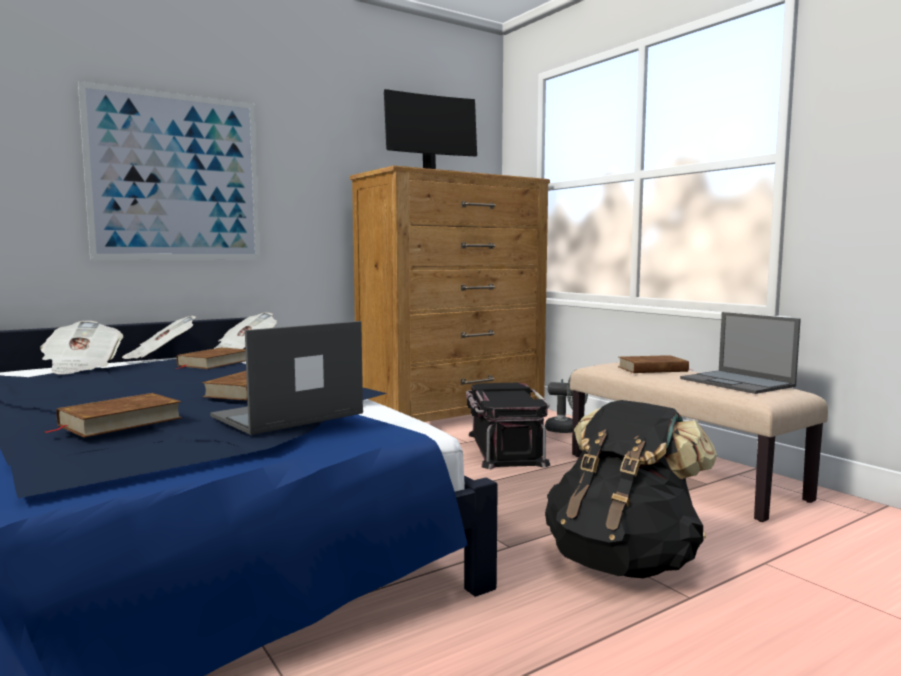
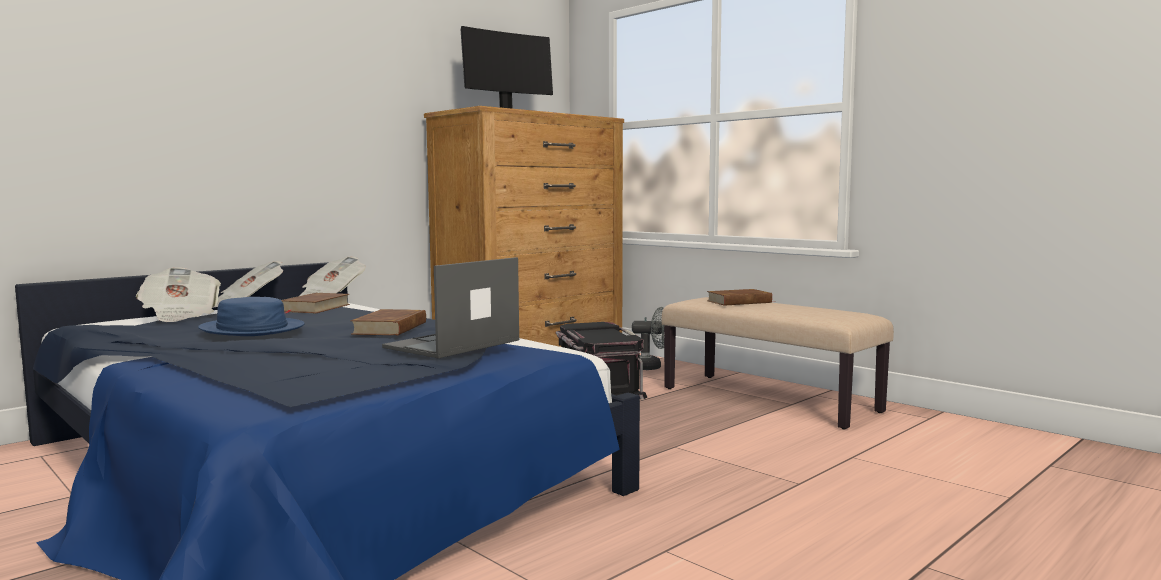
camera: 10 degrees left, 0 degrees up
brown book [45,393,182,438] -> none
picture [78,81,260,260] -> none
black backpack [545,400,717,578] -> none
laptop [680,312,801,394] -> none
none -> blue hat [198,297,305,336]

